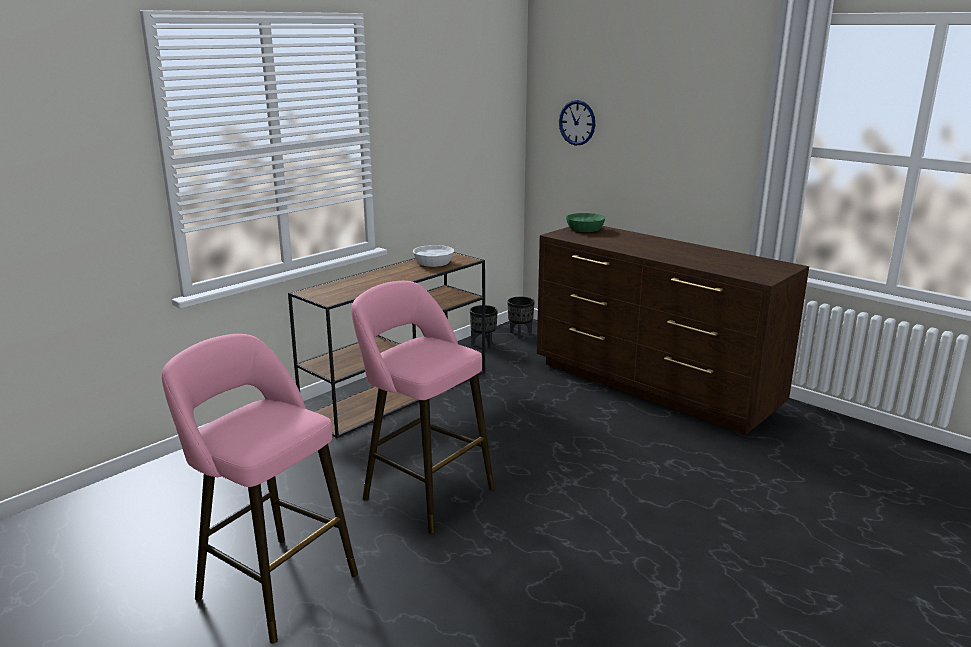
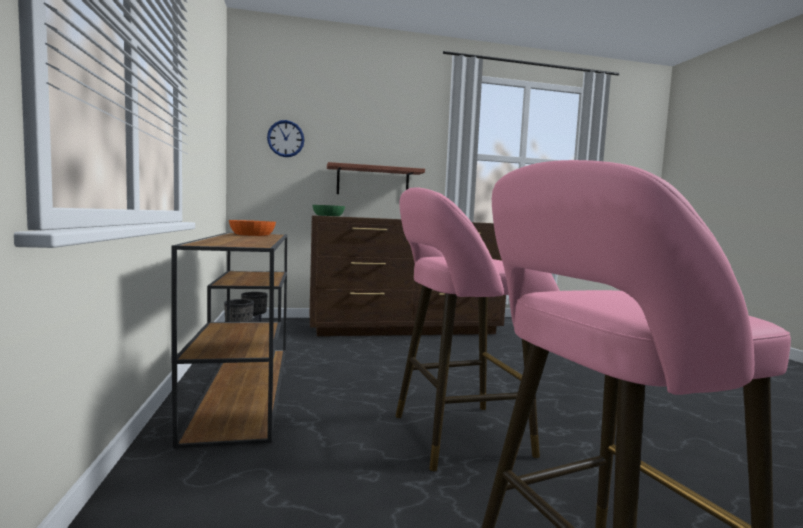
camera: 55 degrees left, 15 degrees down
white bowl [413,245,454,267] -> orange bowl [229,220,276,236]
none -> shelf [327,162,425,194]

